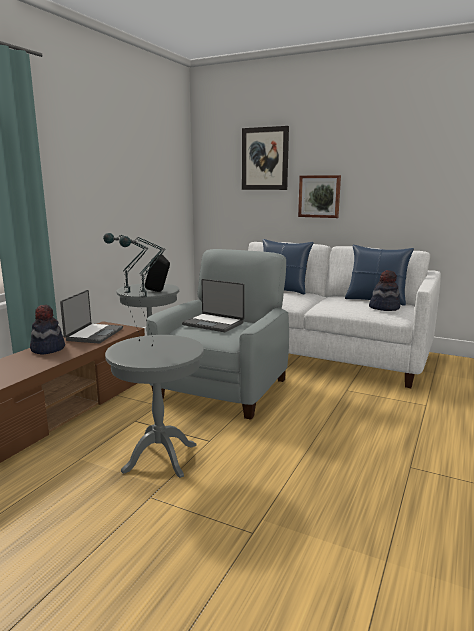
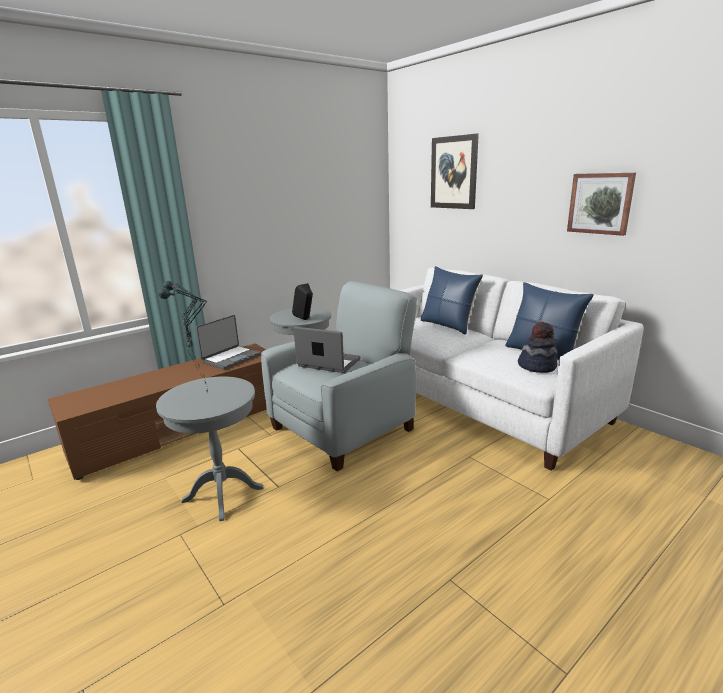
camera: 25 degrees right, 5 degrees up
hat [30,304,65,355] -> none
laptop [182,279,245,332] -> laptop turned 150 degrees clockwise [293,327,360,373]
picture [298,175,341,218] -> picture moved to [567,173,636,236]

